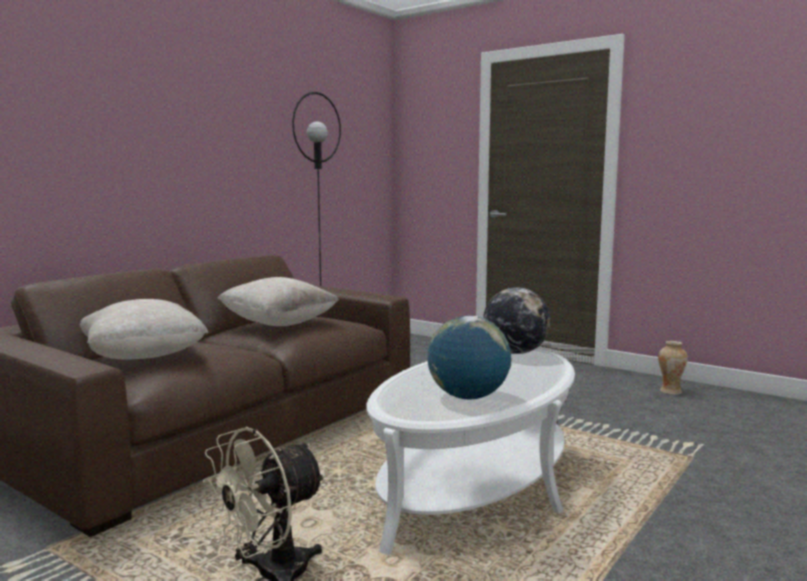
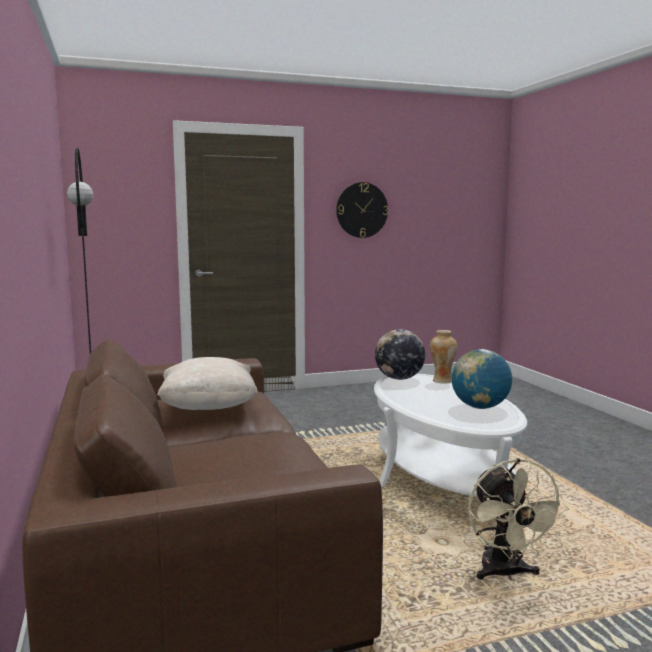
camera: 55 degrees left, 0 degrees up
beige pillow [80,299,208,360] -> none
vase [658,341,688,395] -> vase moved to [430,330,457,383]
none -> wall clock [336,182,388,238]

